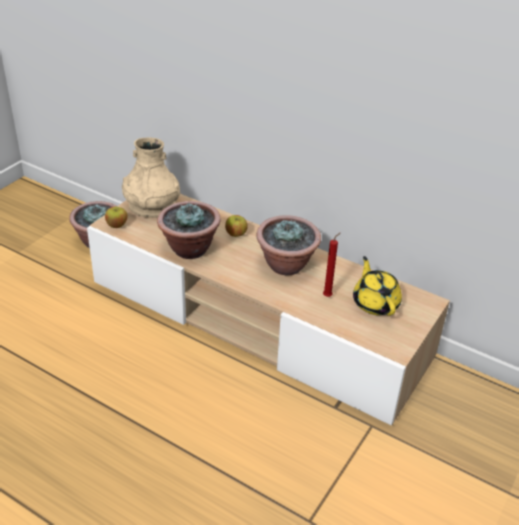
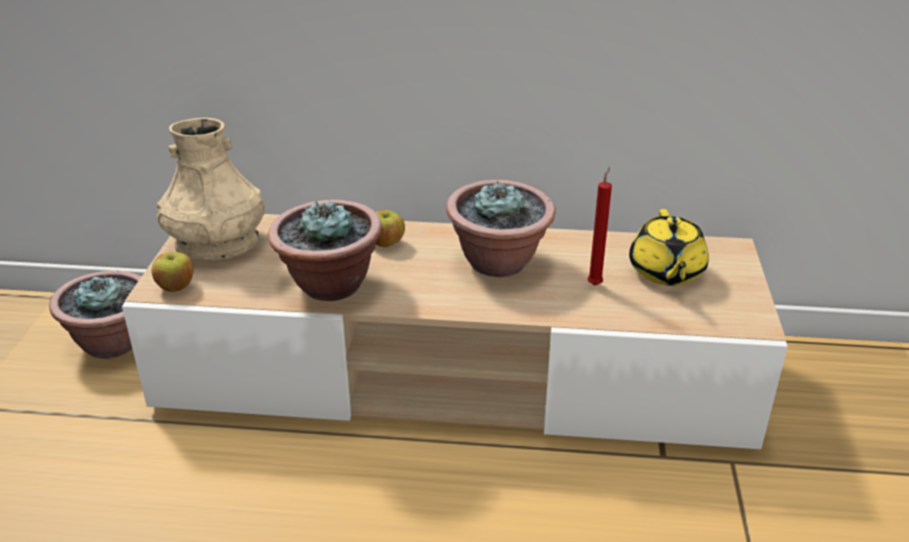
camera: 25 degrees left, 5 degrees down
yellow teapot [353,256,402,316] -> yellow teapot turned 135 degrees counterclockwise [629,209,709,286]

